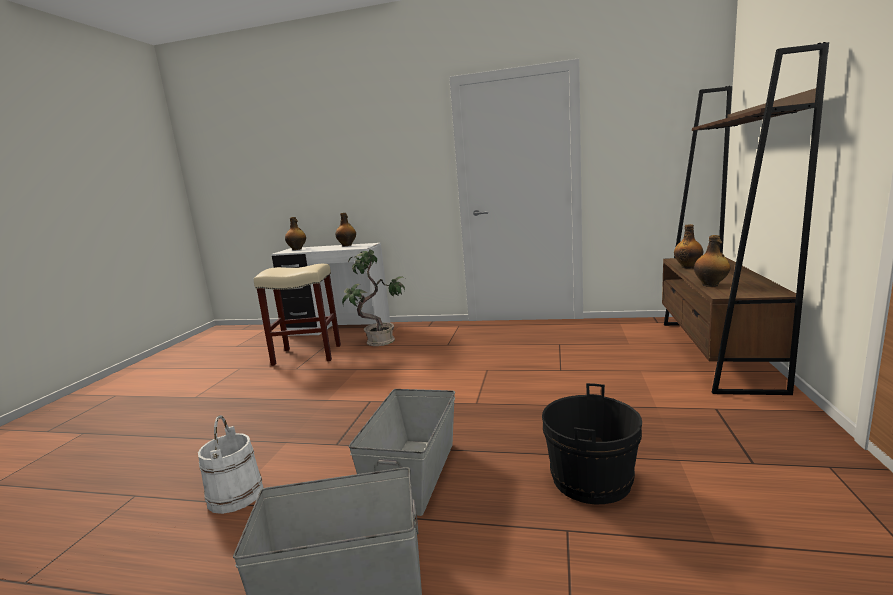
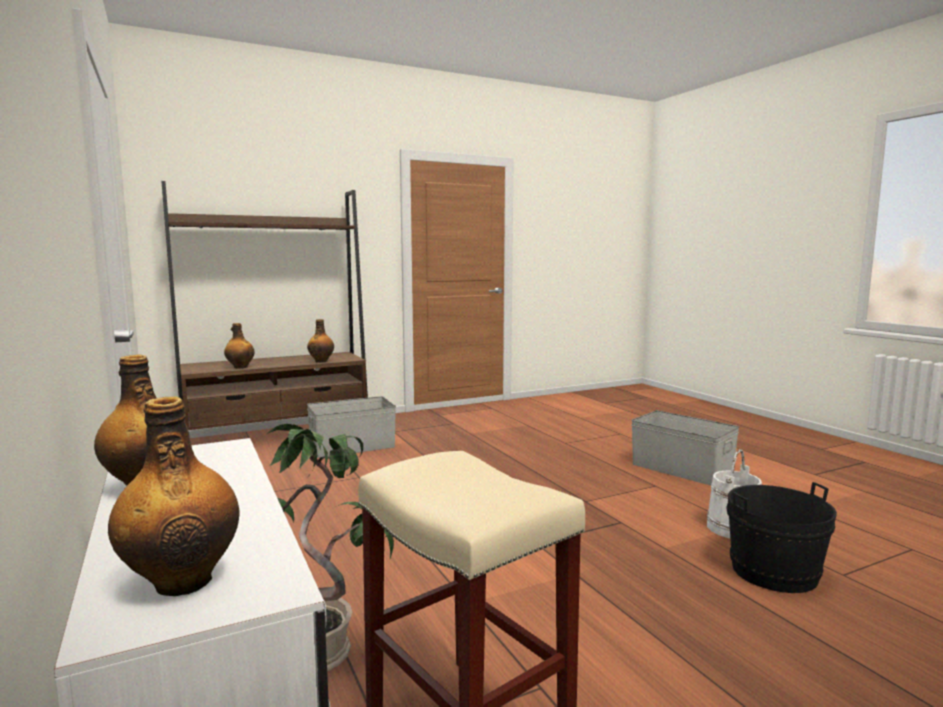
camera: 130 degrees left, 5 degrees down
grey storage box [349,389,455,516] -> grey storage box moved to [307,396,396,458]
black bucket [542,383,642,504] -> black bucket moved to [726,482,837,593]

